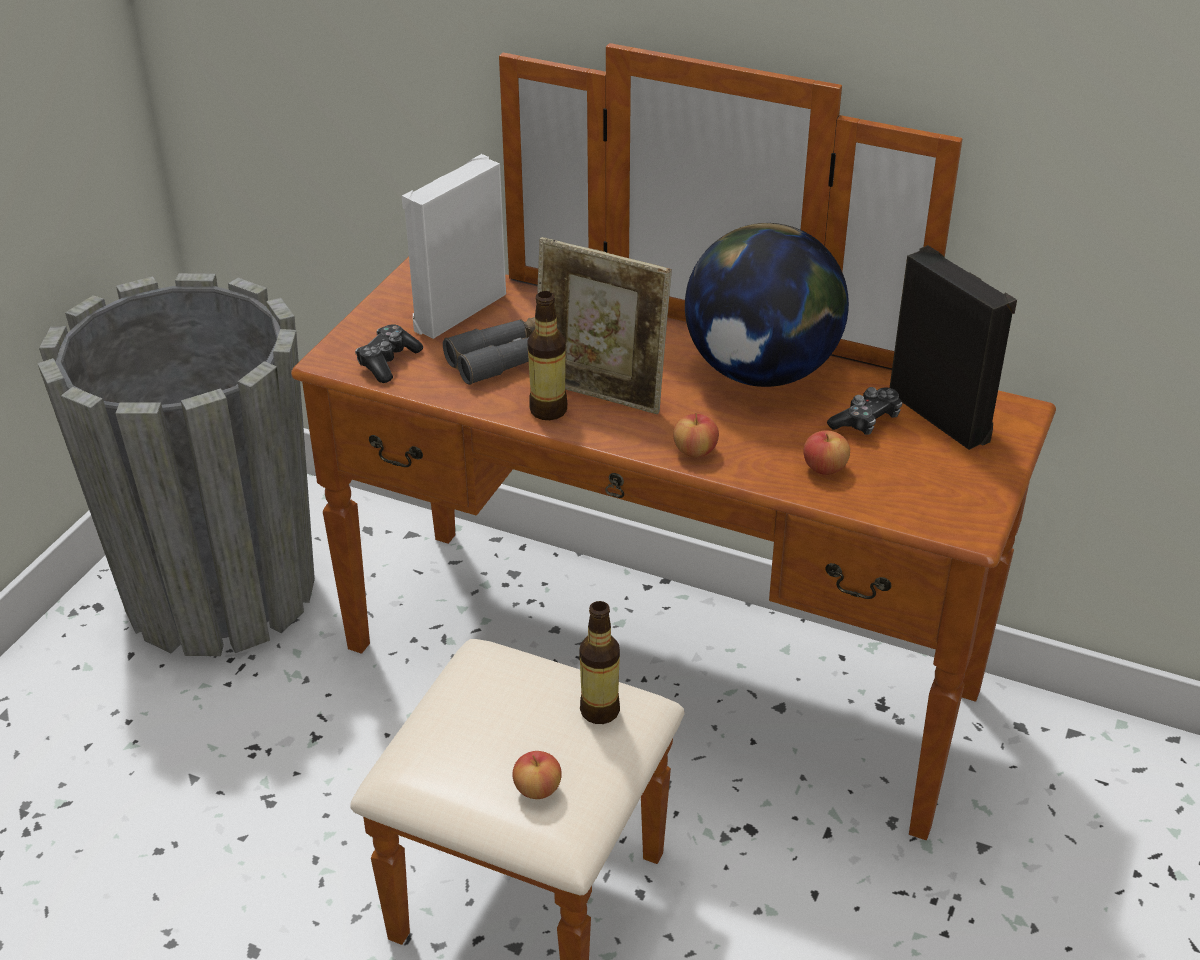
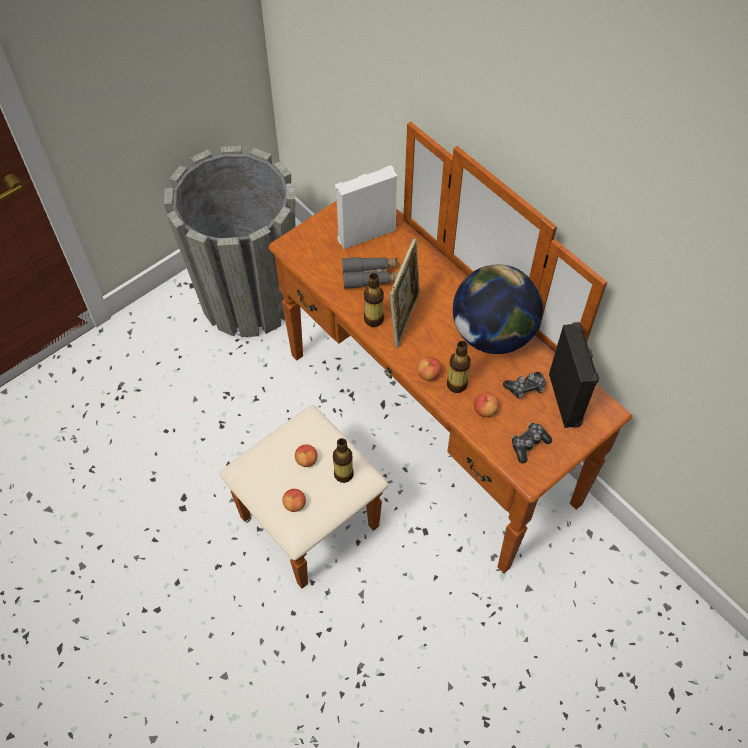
camera: 25 degrees right, 20 degrees up
game controller [355,324,423,383] -> game controller moved to [512,423,552,464]
picture frame [537,237,671,414] -> picture frame turned 120 degrees counterclockwise [390,237,420,348]
none -> apple [295,444,318,467]
none -> bottle [447,341,471,393]

